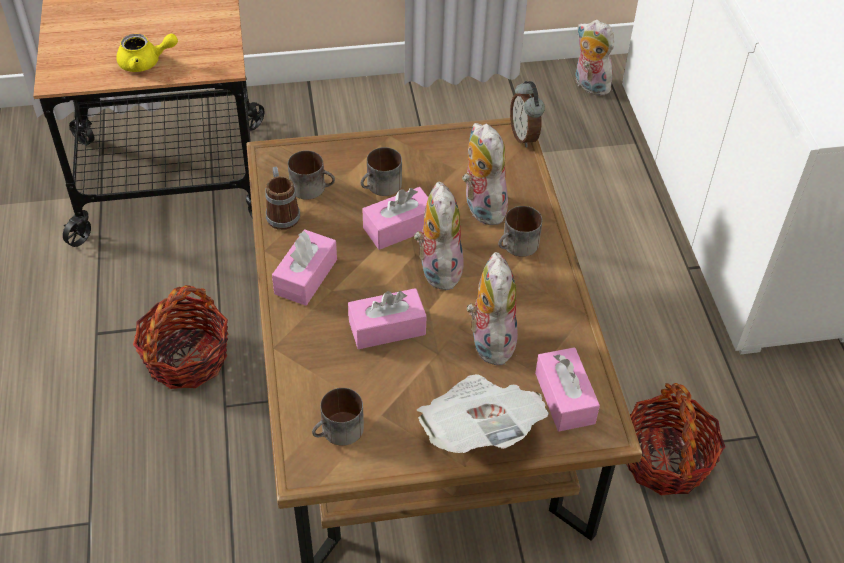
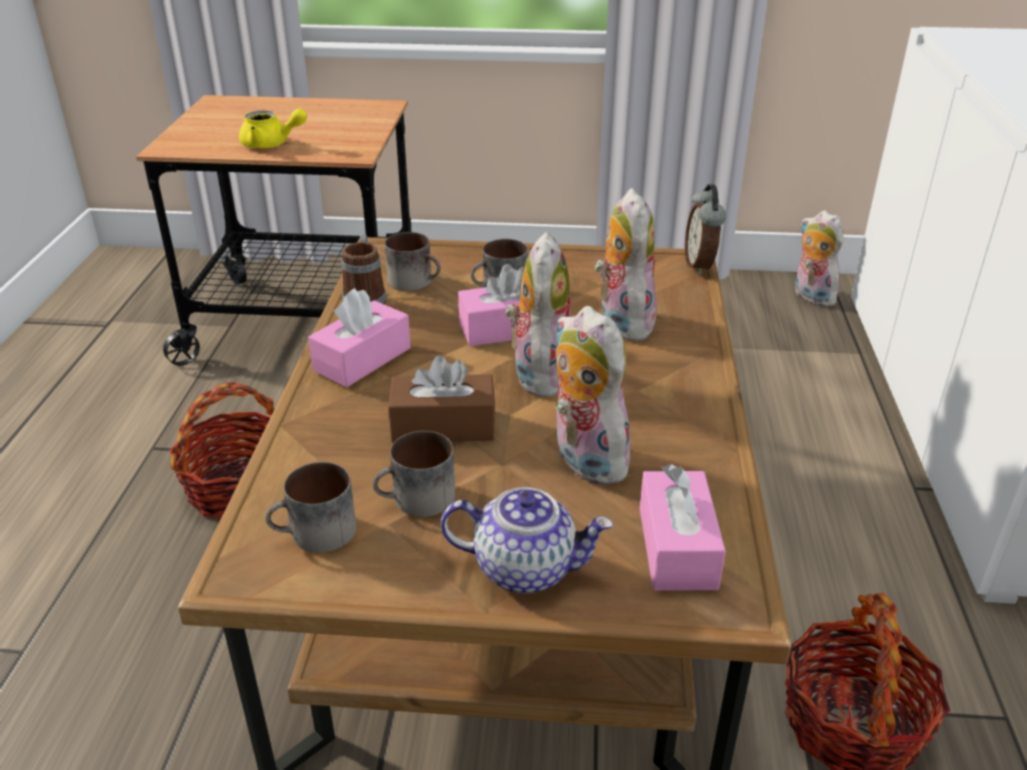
camera: 15 degrees right, 15 degrees down
pink tissue box [348,288,426,349] -> brown tissue box [388,355,495,443]
newspaper [417,374,549,453] -> teapot [441,487,614,593]
plush toy [467,252,518,367] -> plush toy turned 45 degrees counterclockwise [555,306,636,485]
mug [498,206,542,257] -> mug moved to [373,431,455,517]

